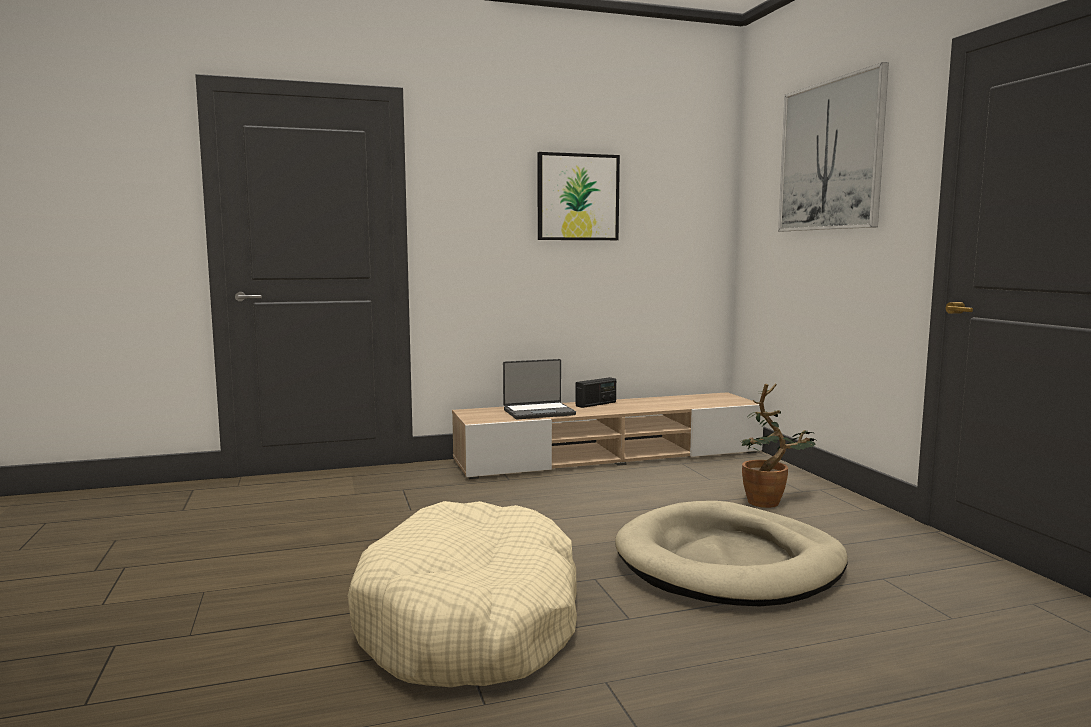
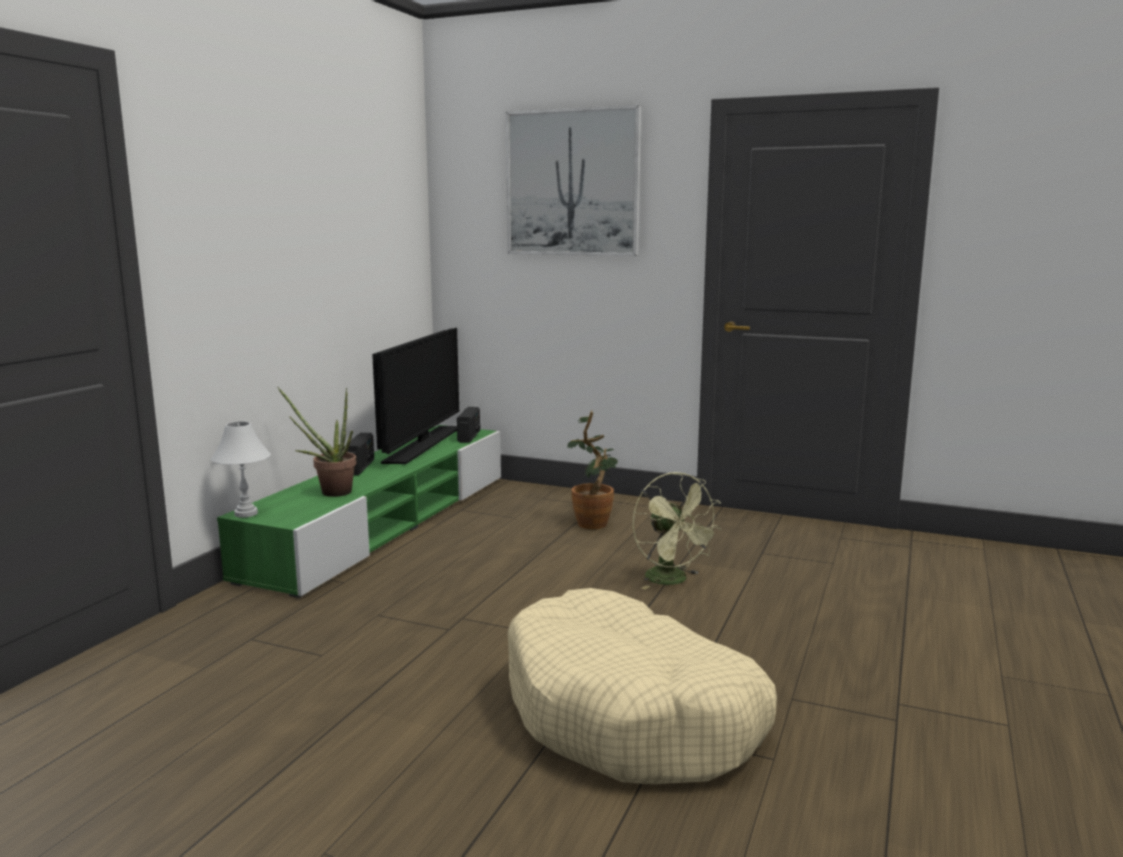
camera: 50 degrees left, 5 degrees up
beige tv stand [452,392,764,479] -> green tv stand [217,425,501,598]
laptop [503,359,576,419] -> potted plant [277,387,357,497]
picture [538,152,620,240] -> none
beige dog bed [615,501,848,606] -> green fan [633,472,722,589]
none -> white table lamp [211,422,271,518]
none -> television [372,328,459,464]
none -> radio [457,407,481,443]

